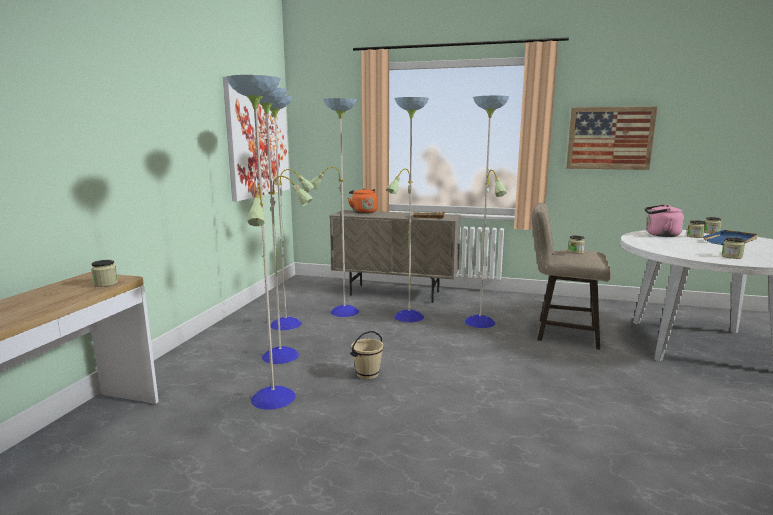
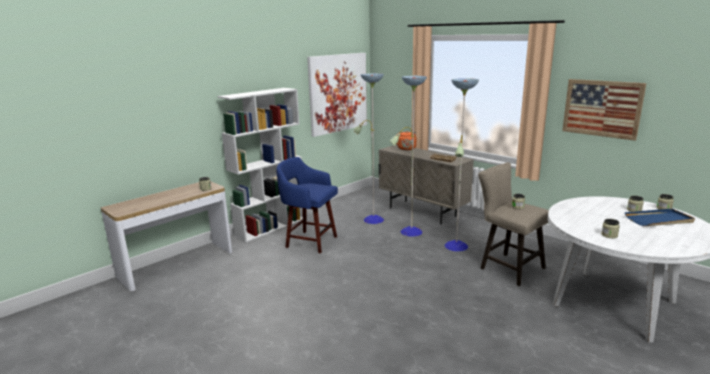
camera: 30 degrees right, 5 degrees up
floor lamp [226,75,314,410] -> blue stool [276,157,338,253]
beige bucket [350,331,384,380] -> none
pink kettle [645,204,684,237] -> none
none -> white bookcase [217,88,303,243]

